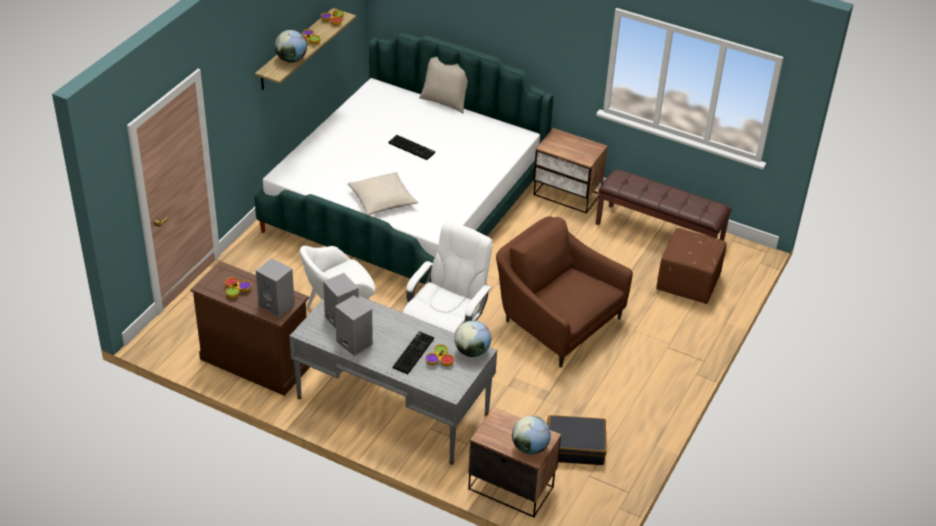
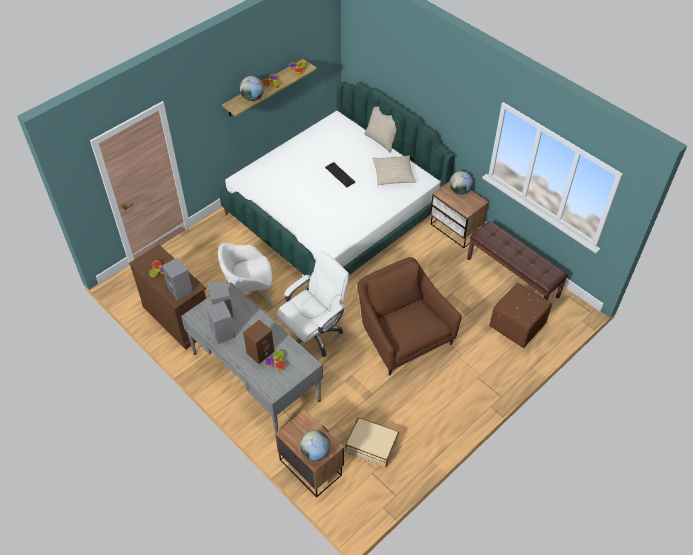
camera: 20 degrees right, 10 degrees up
beige pillow [347,172,418,215] -> beige pillow moved to [372,156,416,185]
keyboard [393,331,434,374] -> brown speaker [243,320,274,364]
globe [454,320,491,357] -> globe moved to [449,171,473,195]
black suitcase [547,415,607,465] -> beige suitcase [345,417,399,467]

